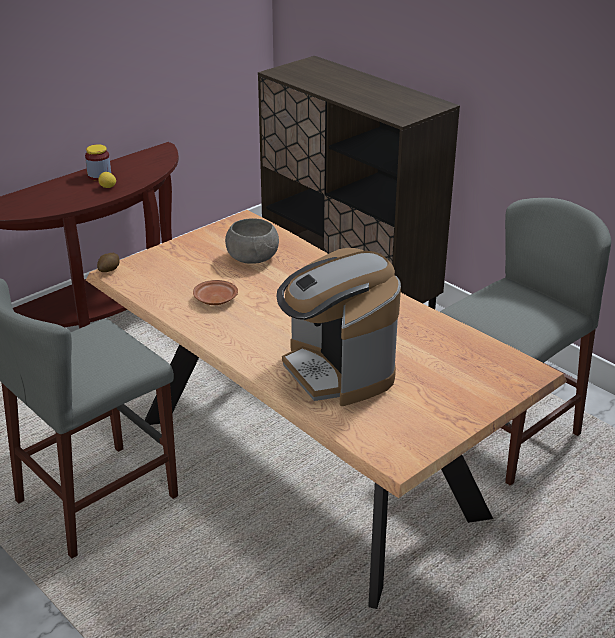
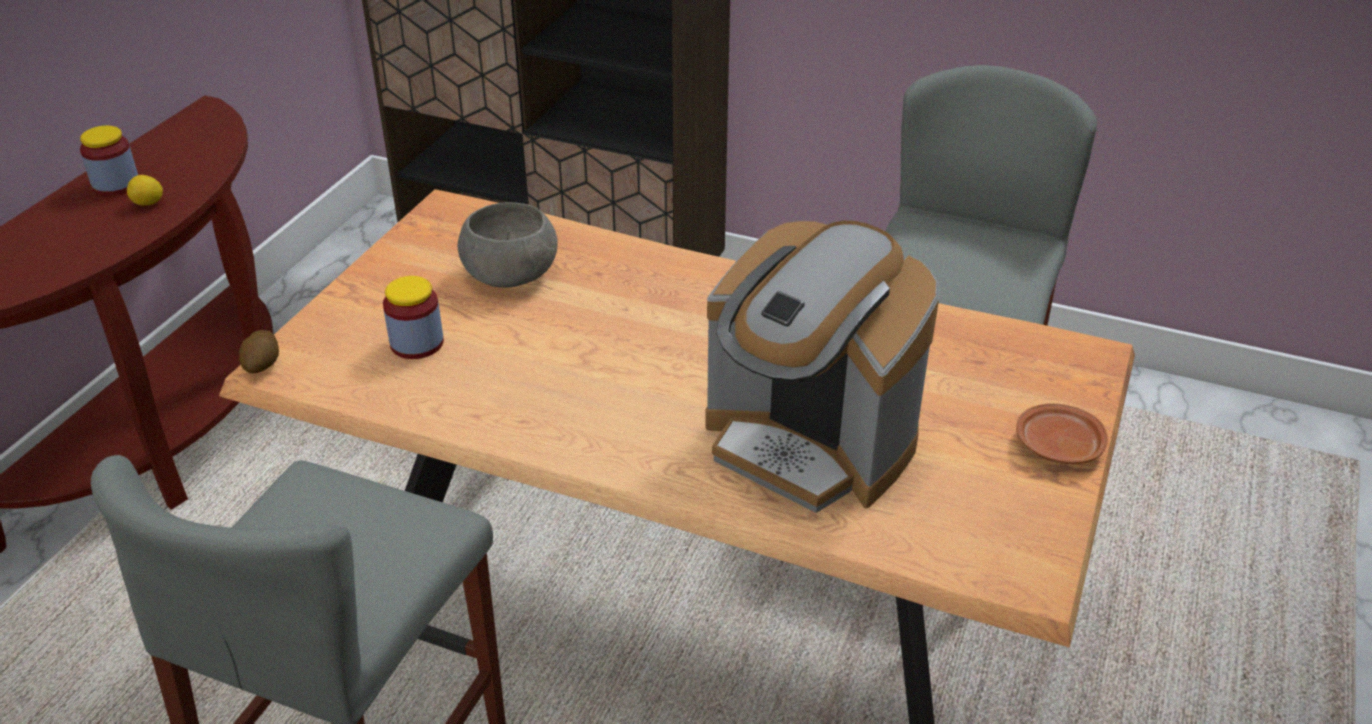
camera: 25 degrees left, 5 degrees up
brown plate [193,280,238,305] -> brown plate moved to [1016,403,1108,464]
none -> jar [383,276,444,359]

